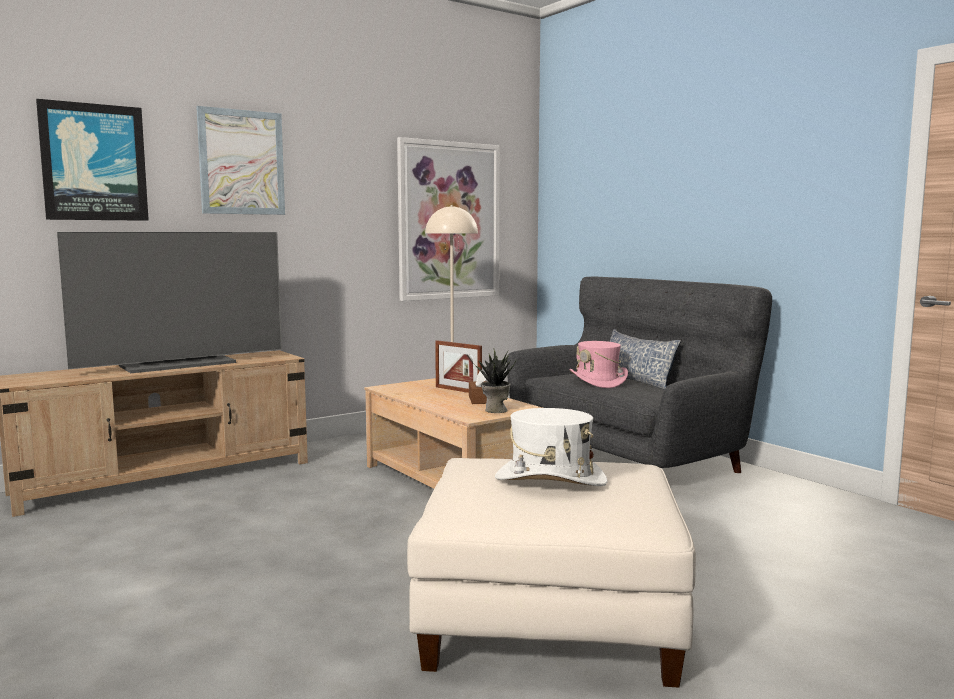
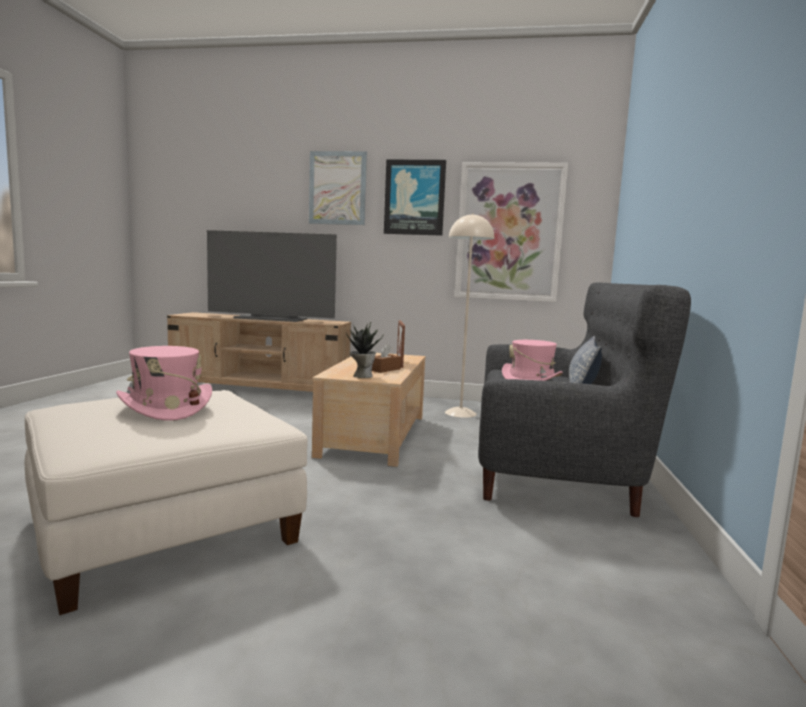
camera: 45 degrees right, 0 degrees up
picture [36,99,149,221] -> picture moved to [384,159,446,236]
white hat [495,408,608,486] -> pink hat [116,346,212,421]

